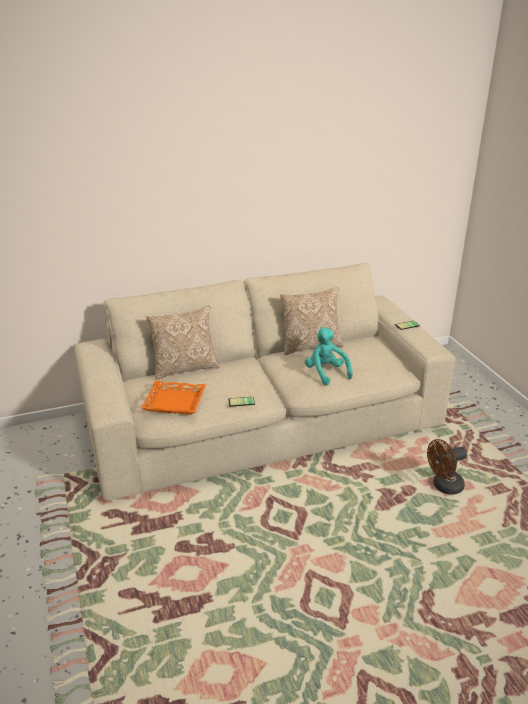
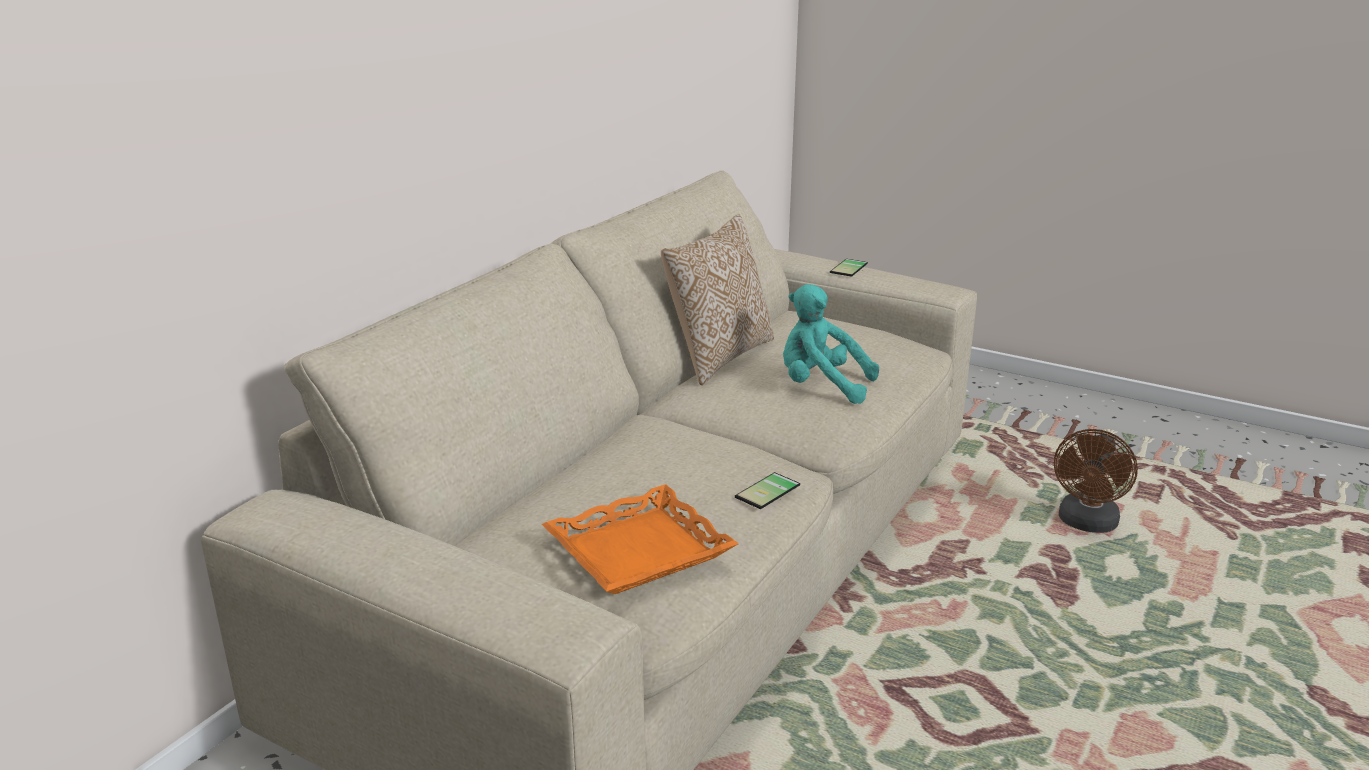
camera: 40 degrees left, 5 degrees down
pillow [146,306,219,380] -> none

